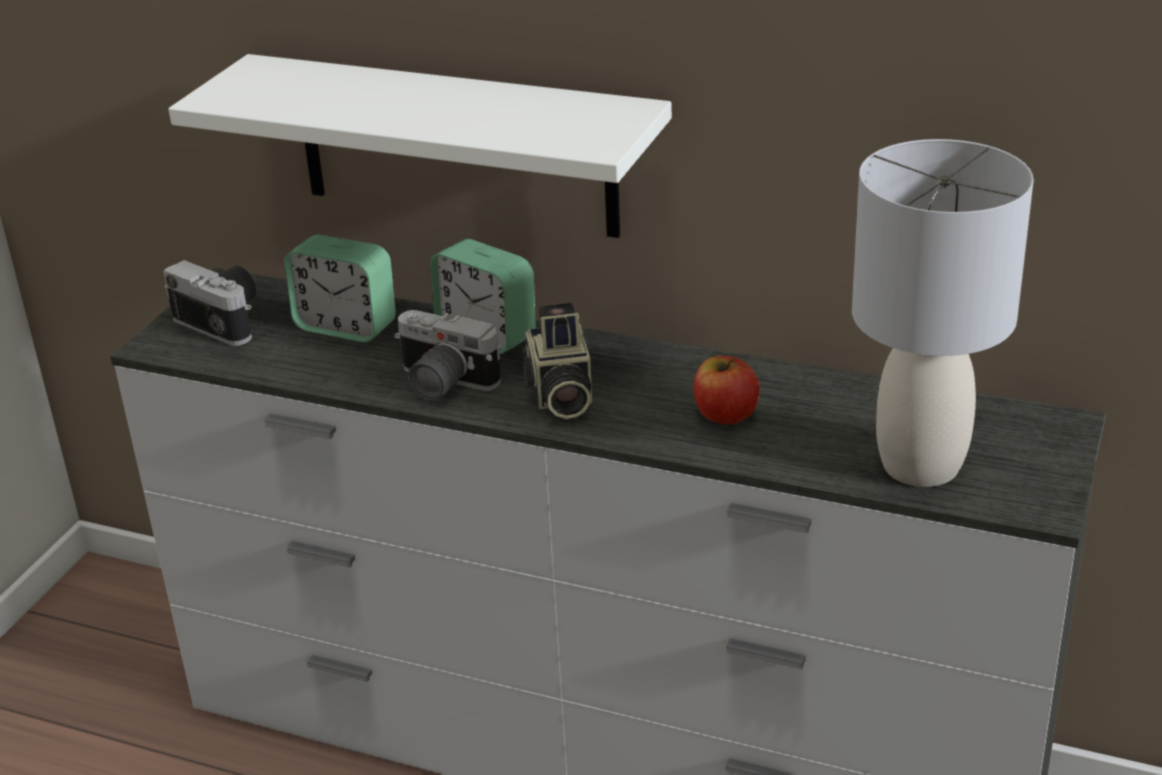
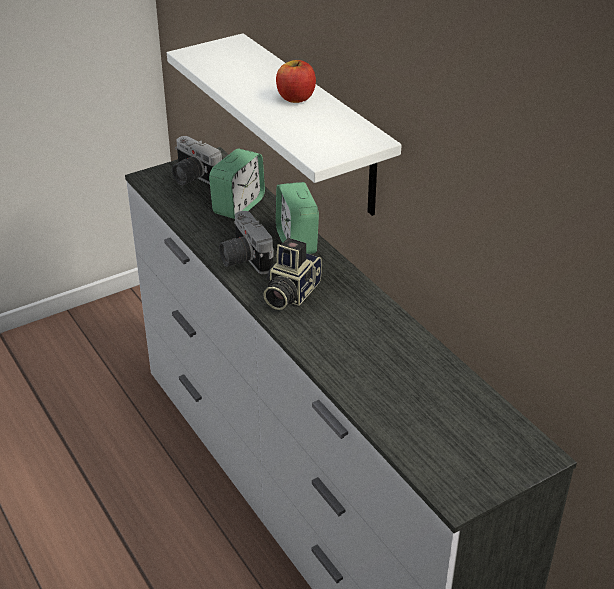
camera: 35 degrees right, 5 degrees up
camera [163,260,256,346] -> camera turned 150 degrees clockwise [172,136,222,185]
alarm clock [284,235,396,343] -> alarm clock turned 120 degrees counterclockwise [209,148,265,219]
apple [693,356,759,425] -> apple moved to [276,60,316,103]
grey table lamp [852,139,1034,487] -> none

